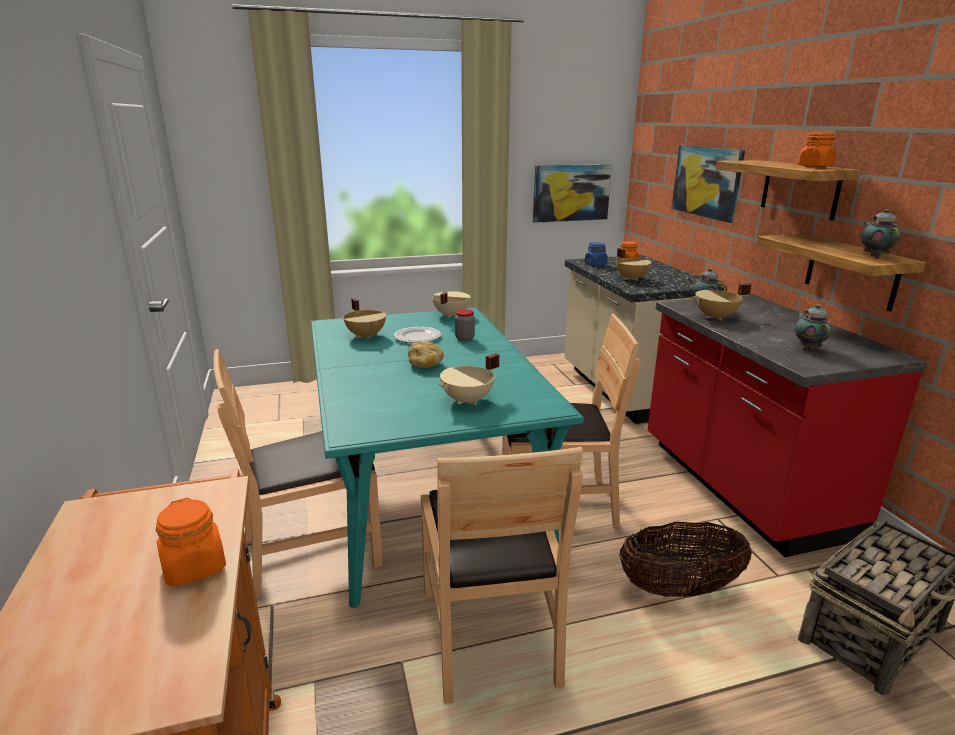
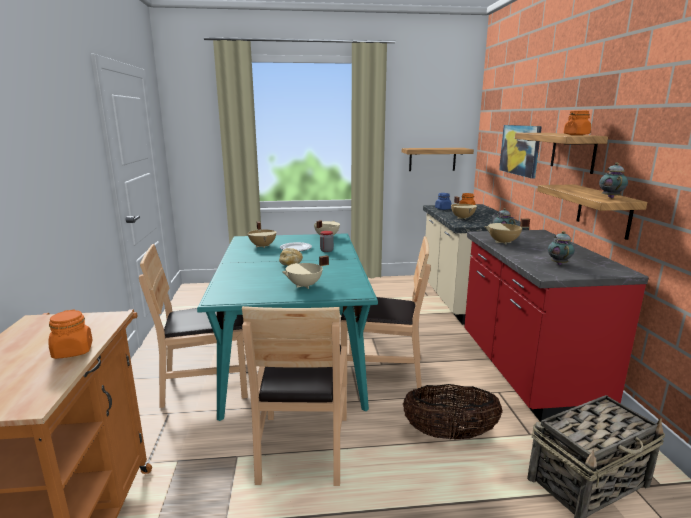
camera: 10 degrees right, 5 degrees down
picture [533,164,612,223] -> shelf [402,148,474,171]

